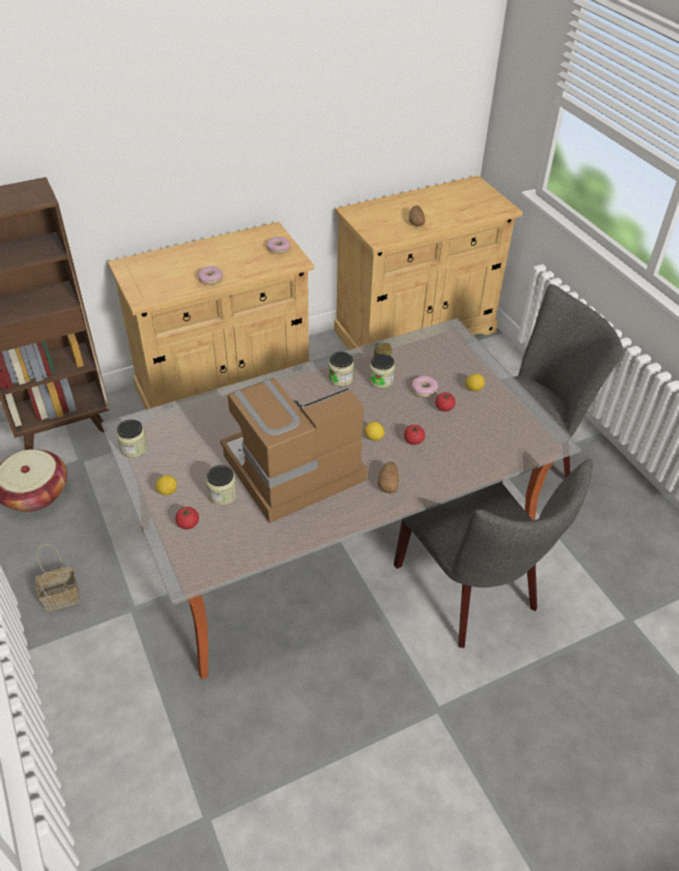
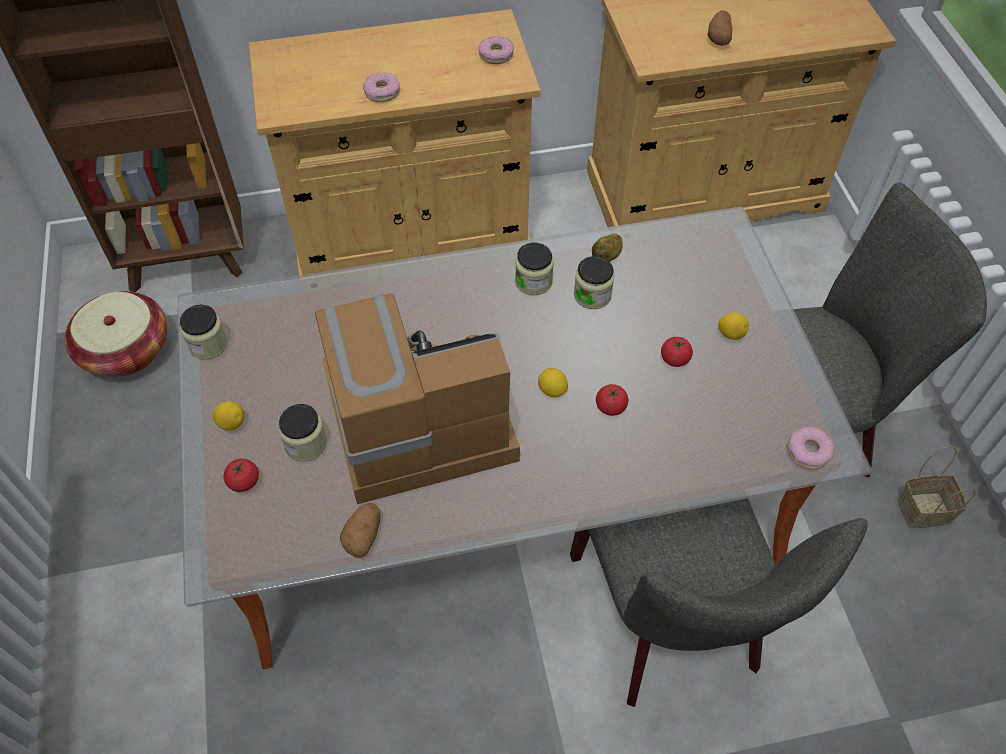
camera: 15 degrees right, 10 degrees up
basket [35,544,80,612] -> basket moved to [897,446,976,528]
potato [378,462,399,494] -> potato moved to [340,503,380,558]
donut [411,375,438,397] -> donut moved to [788,427,834,469]

